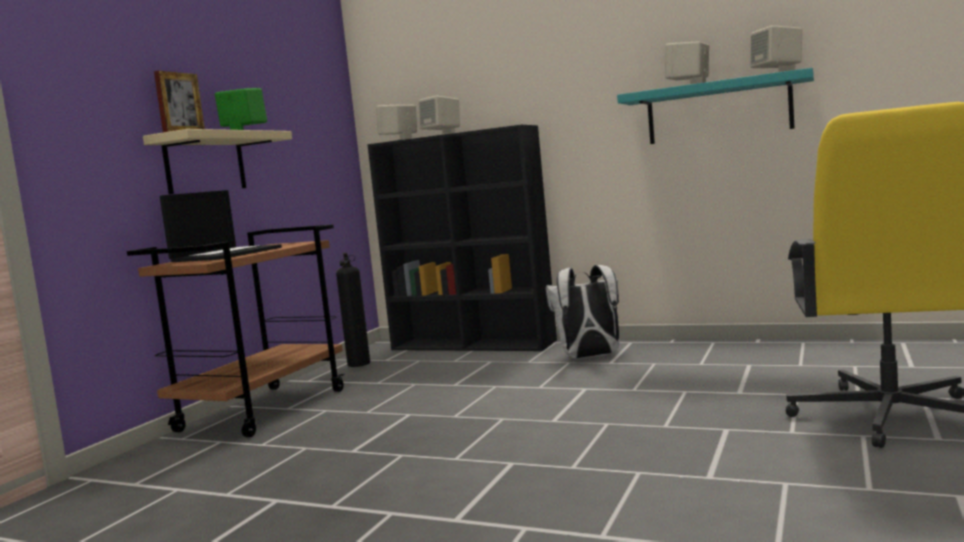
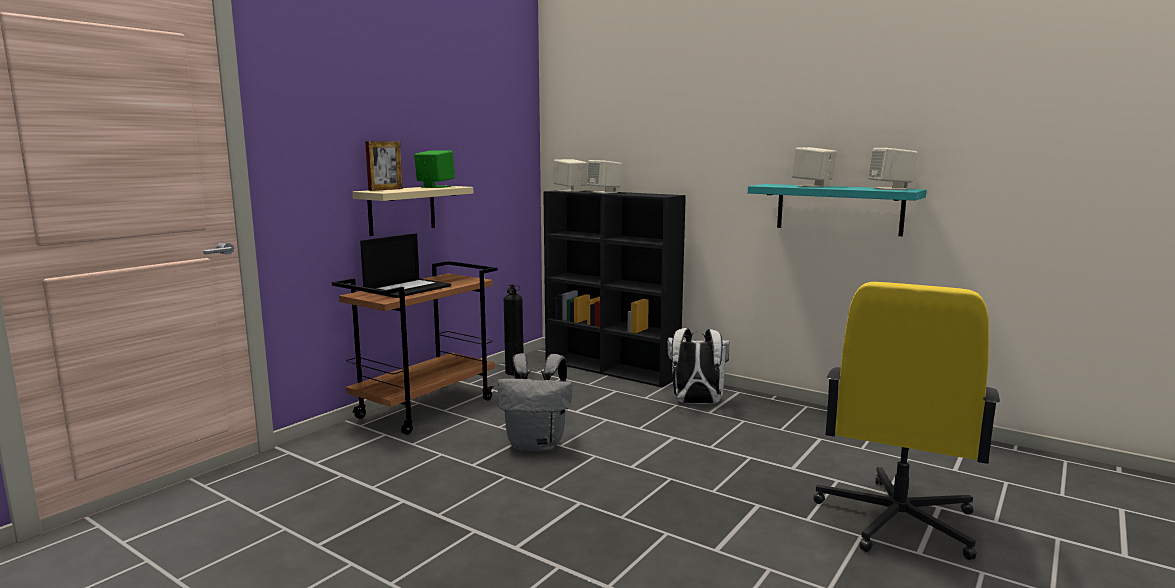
camera: 10 degrees right, 5 degrees up
none -> grey backpack [498,353,572,451]

